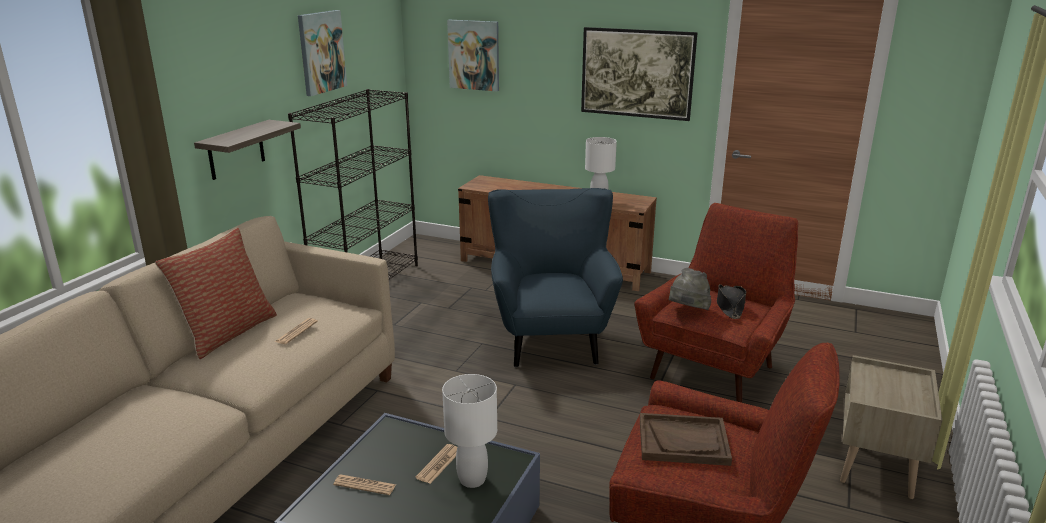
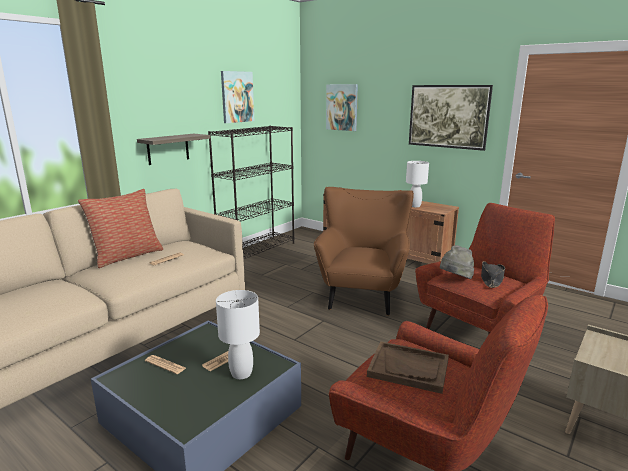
camera: 15 degrees right, 5 degrees down
blue armchair [488,188,623,367] -> brown armchair [314,187,414,316]

